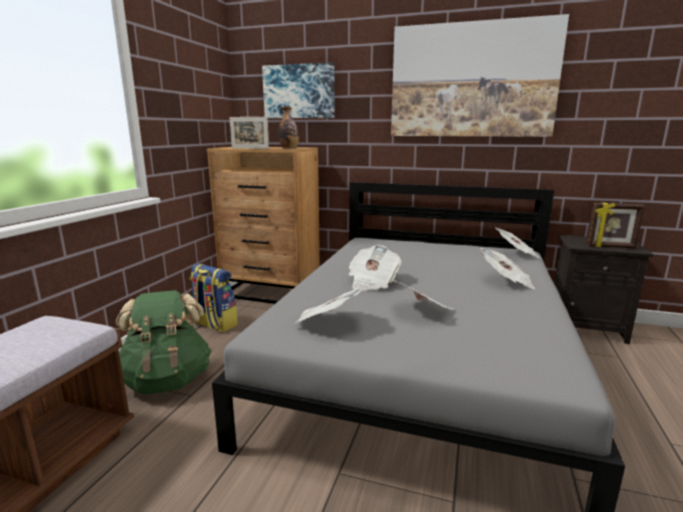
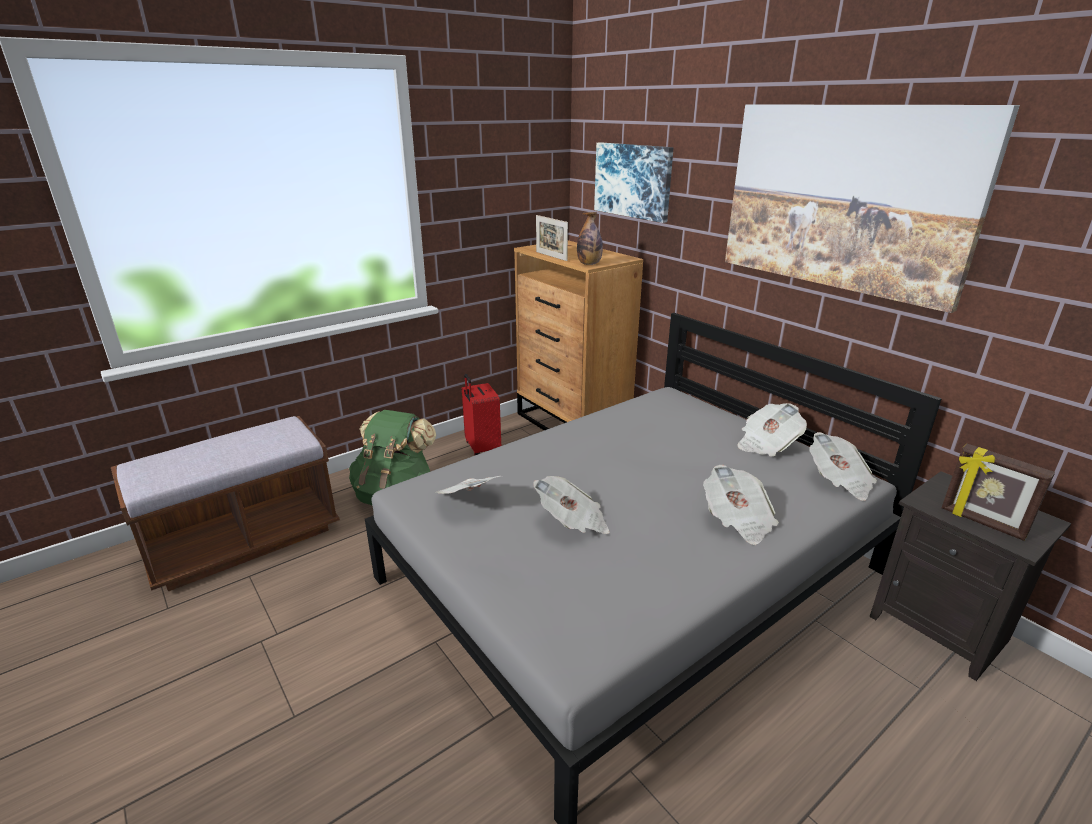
camera: 35 degrees right, 10 degrees up
backpack [190,263,238,332] -> red suitcase [462,374,501,455]
newspaper [348,245,402,291] -> newspaper moved to [737,403,807,457]

